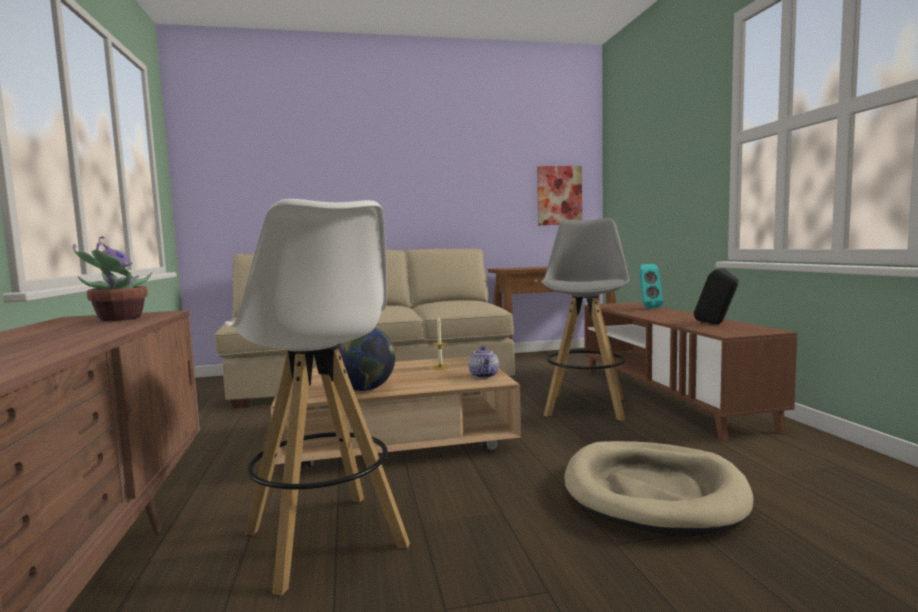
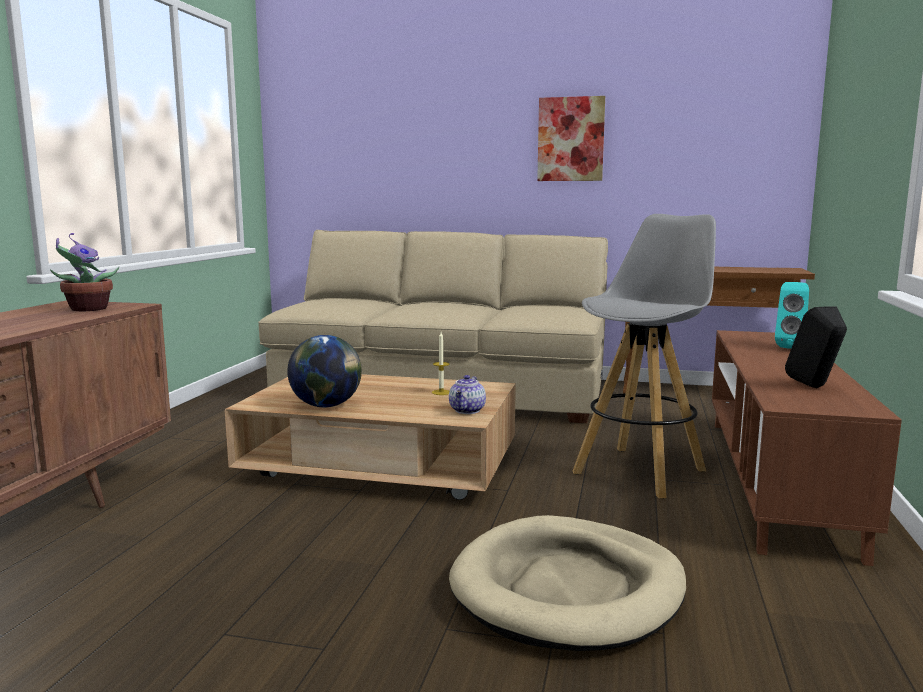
camera: 25 degrees right, 5 degrees up
white stool [224,199,410,596] -> none
picture [537,166,582,225] -> picture moved to [537,96,605,181]

